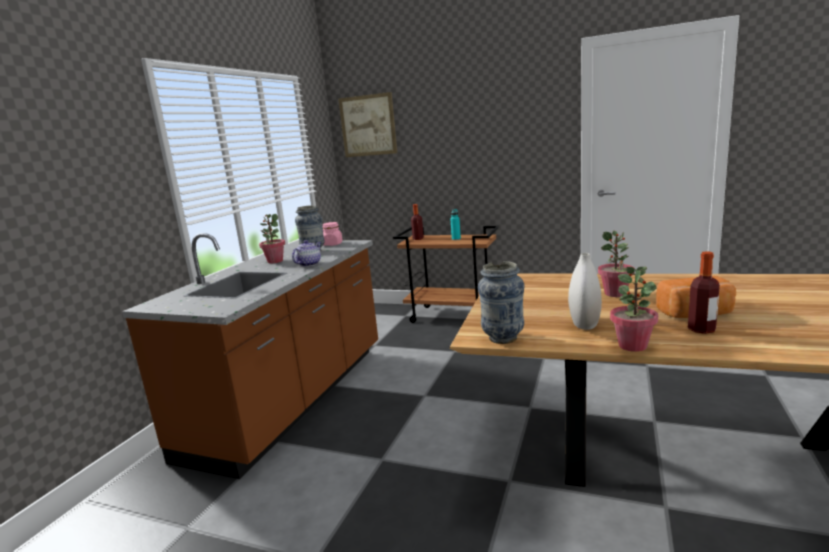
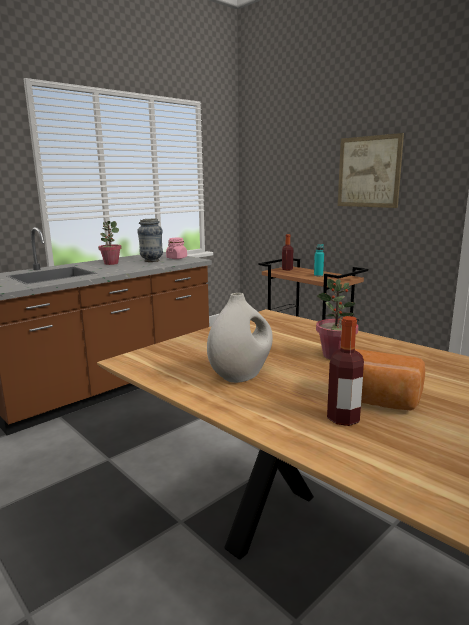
camera: 25 degrees right, 0 degrees up
teapot [292,240,321,267] -> none
picture [338,92,397,157] -> picture moved to [338,133,404,208]
vase [478,261,525,344] -> none
potted plant [610,267,658,352] -> none

